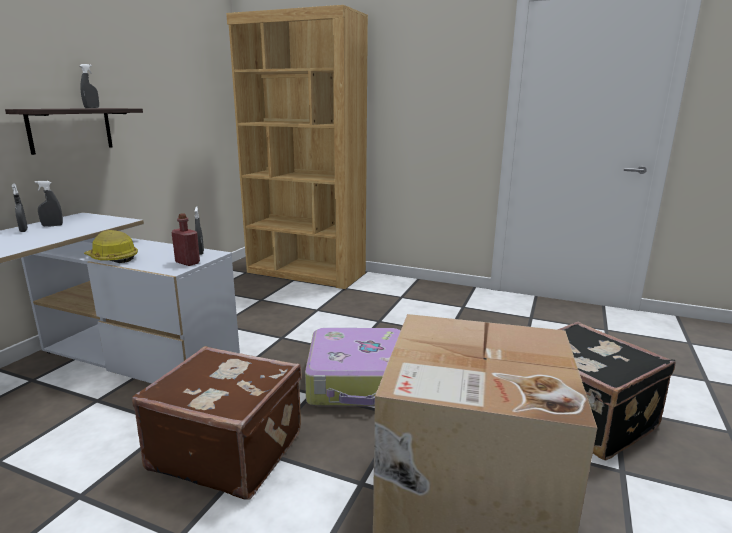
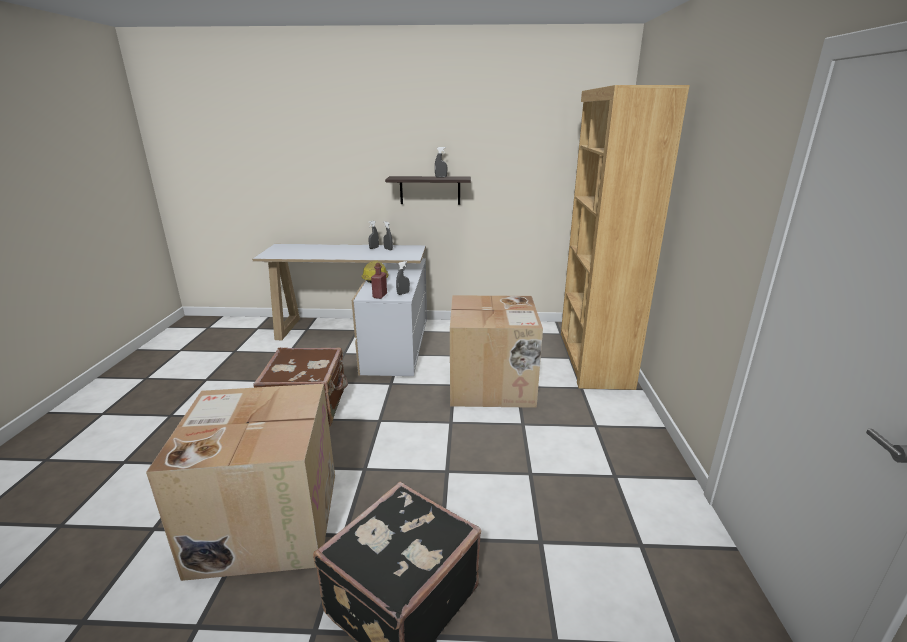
camera: 70 degrees right, 5 degrees up
suitcase [305,328,401,407] -> none
none -> cardboard box [450,295,543,408]

